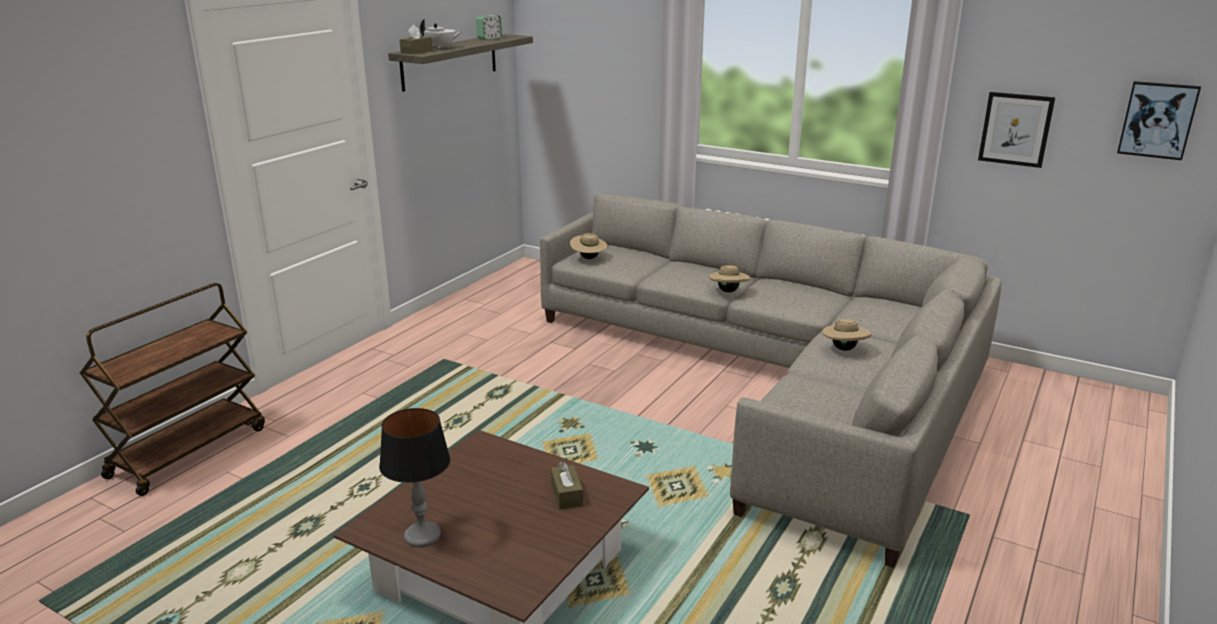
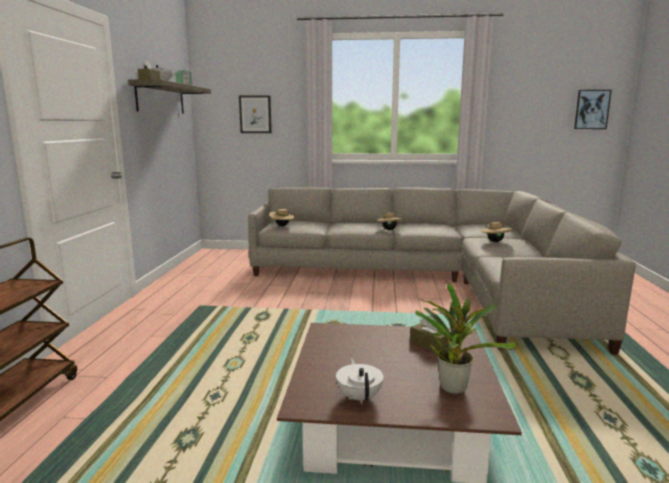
camera: 25 degrees left, 10 degrees down
table lamp [379,408,450,547] -> white teapot [336,358,384,404]
picture [978,92,1055,168] -> picture moved to [239,95,272,133]
none -> potted plant [415,283,517,394]

